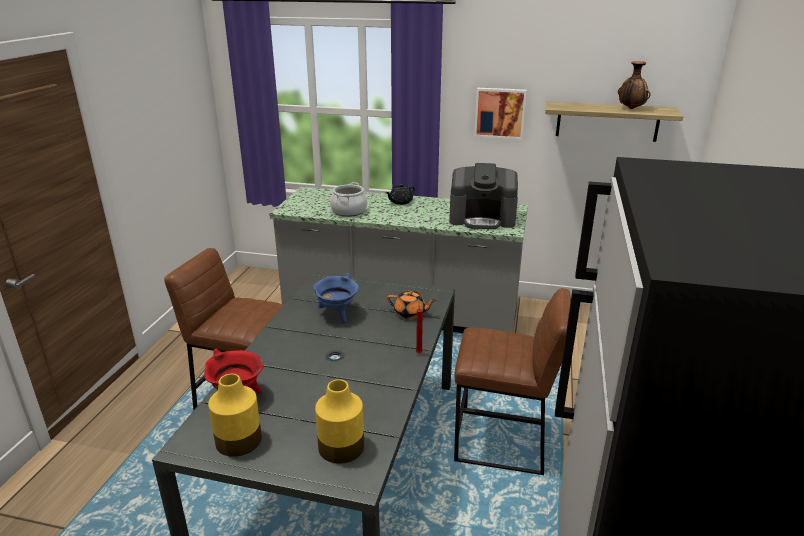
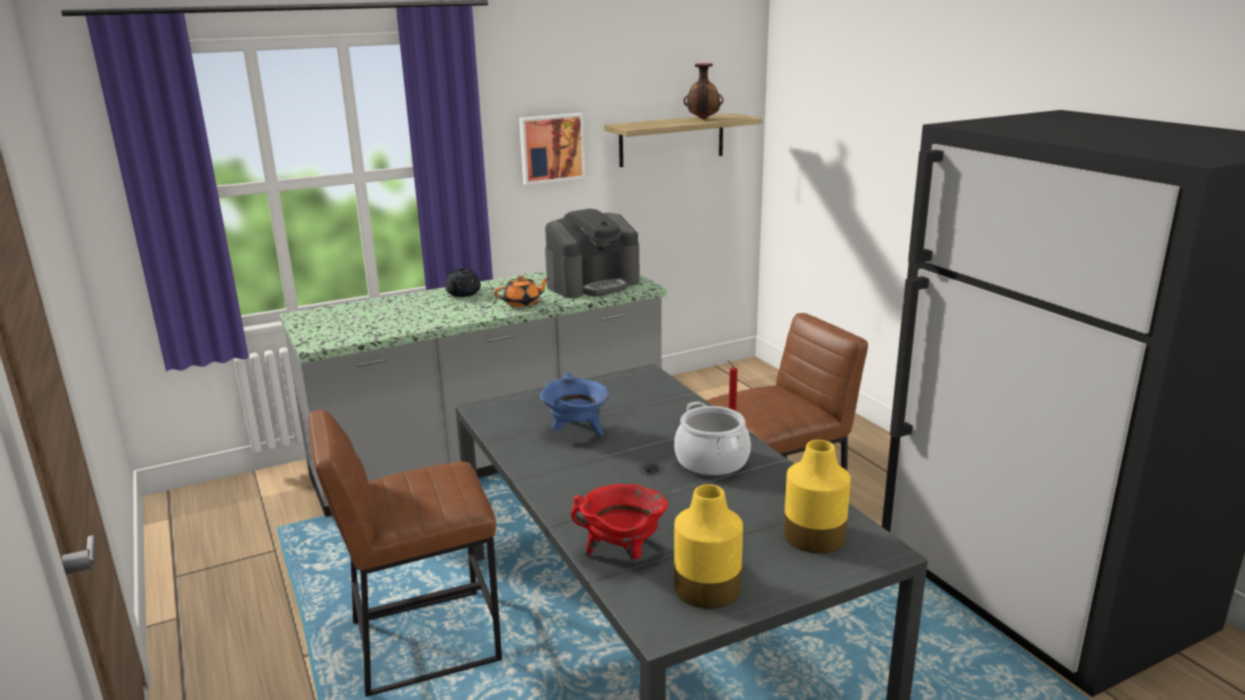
camera: 40 degrees left, 5 degrees down
cooking pot [330,182,367,217] -> cooking pot moved to [674,402,751,476]
orange teapot [387,291,436,319] -> orange teapot moved to [495,276,550,307]

